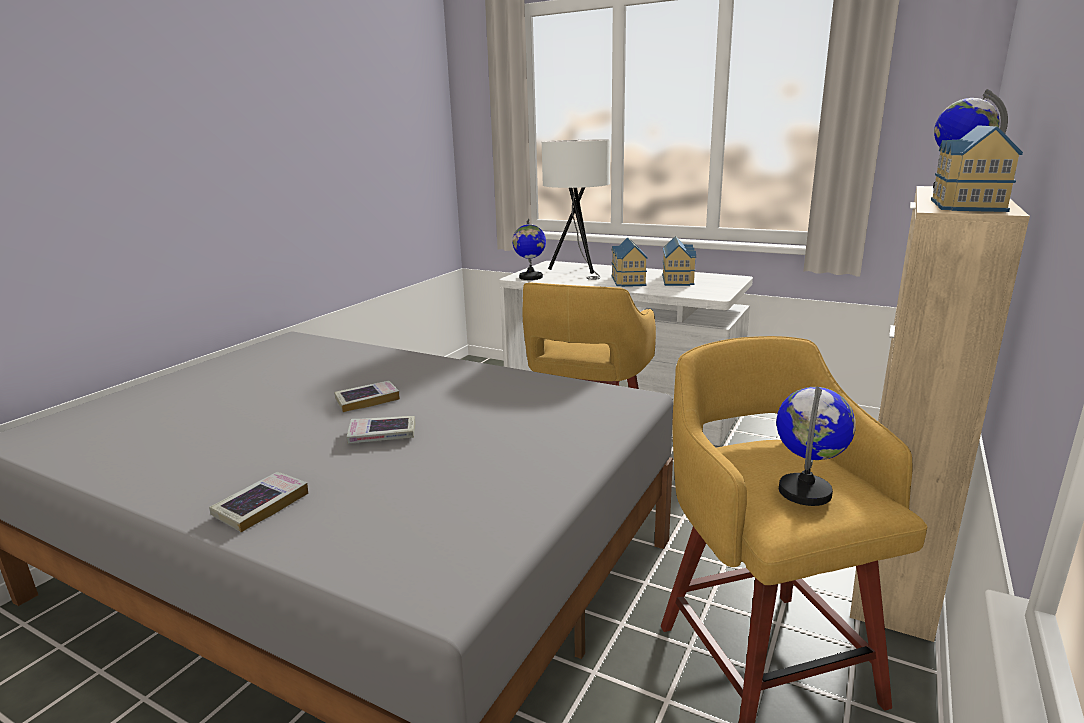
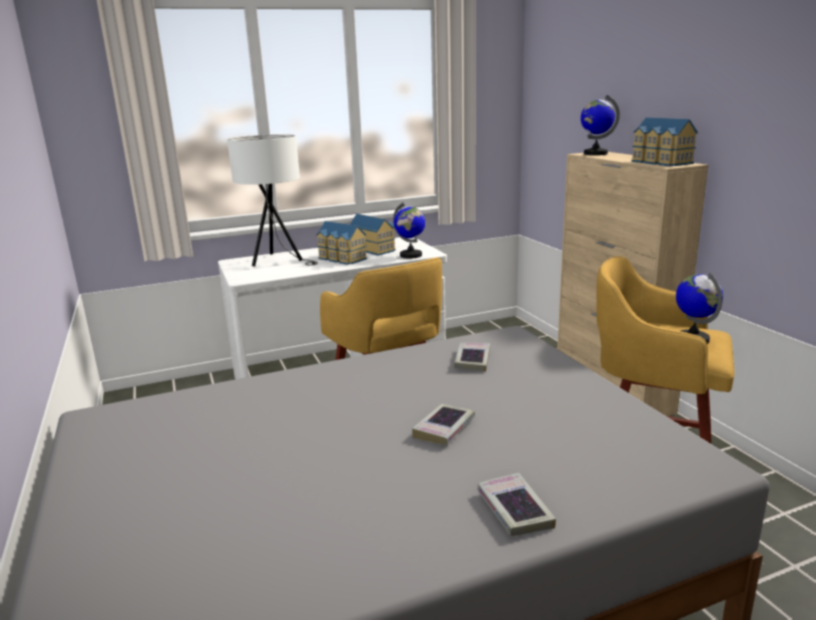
camera: 50 degrees left, 0 degrees up
book [334,381,400,412] -> book moved to [454,342,490,372]
globe [512,219,546,280] -> globe moved to [393,202,425,259]

